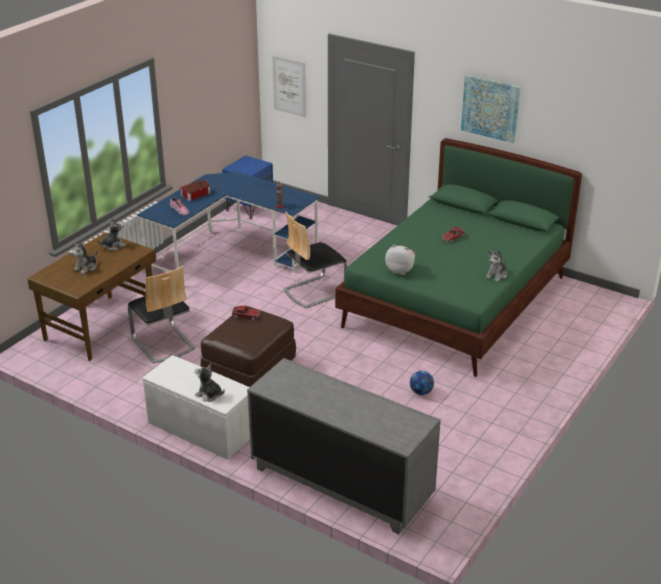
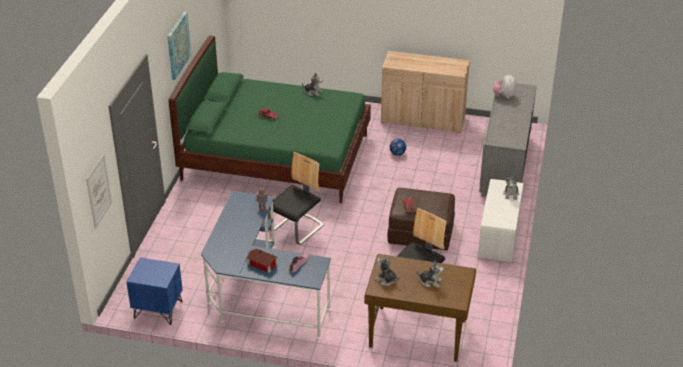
camera: 110 degrees left, 5 degrees up
chair [283,212,347,308] -> chair turned 90 degrees counterclockwise [268,152,324,245]
plush toy [385,245,415,275] -> plush toy moved to [493,73,516,98]
none -> beige cabinet [381,51,470,133]

